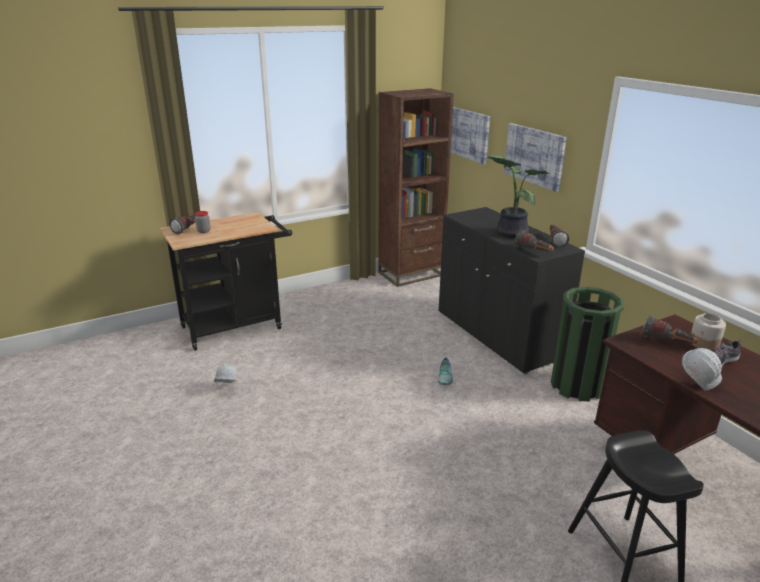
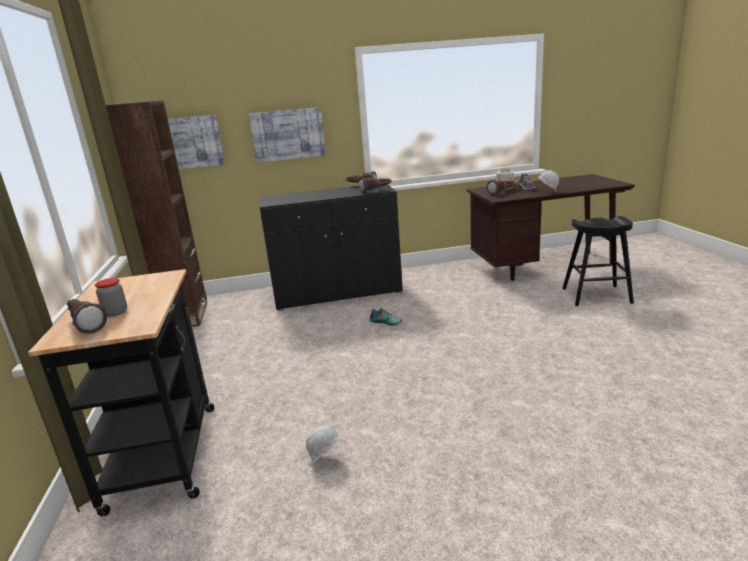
camera: 70 degrees left, 5 degrees down
potted plant [487,154,549,238] -> none
green trash can [551,287,624,401] -> none

